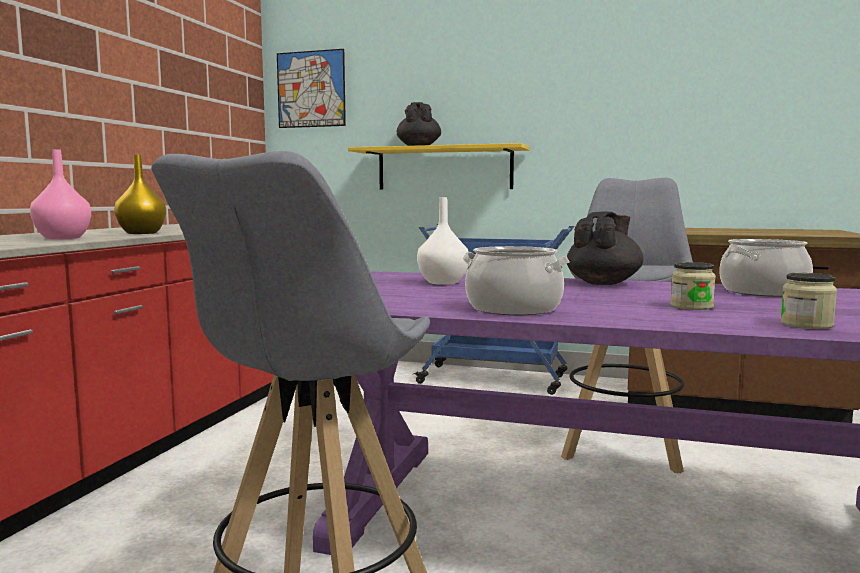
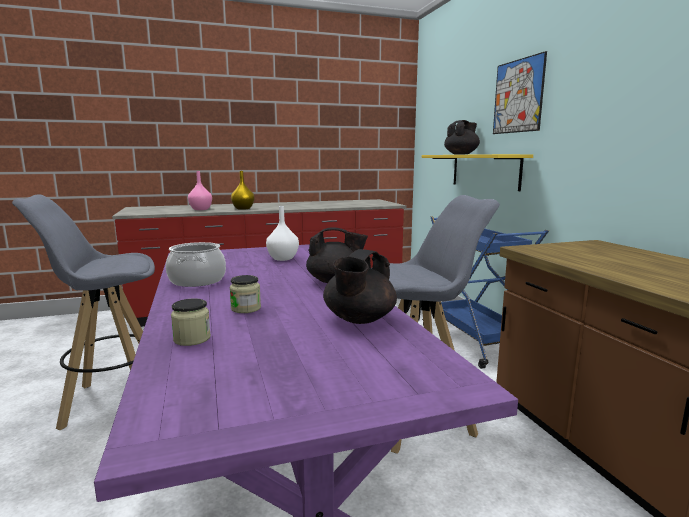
camera: 55 degrees right, 5 degrees up
picture [277,49,346,128] -> picture moved to [493,51,547,134]
cooking pot [719,239,813,297] -> black teapot [323,249,397,324]

